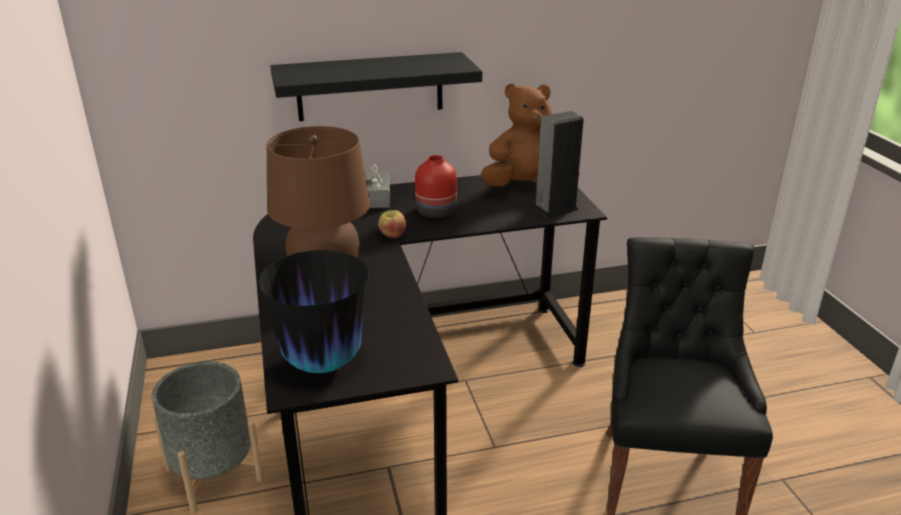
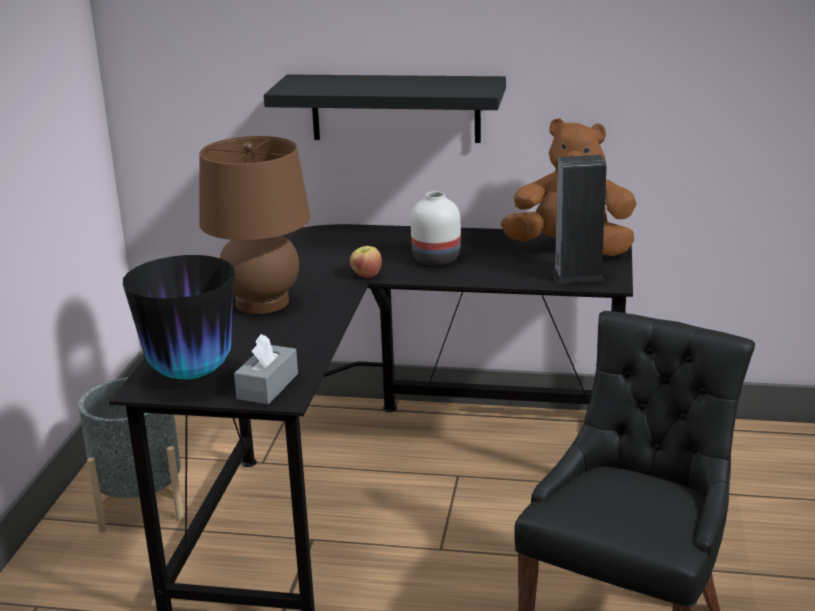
camera: 25 degrees right, 5 degrees down
grey tissue box [366,164,390,208] -> grey tissue box moved to [234,334,298,405]
red vase [415,155,457,218] -> white vase [411,191,461,266]

